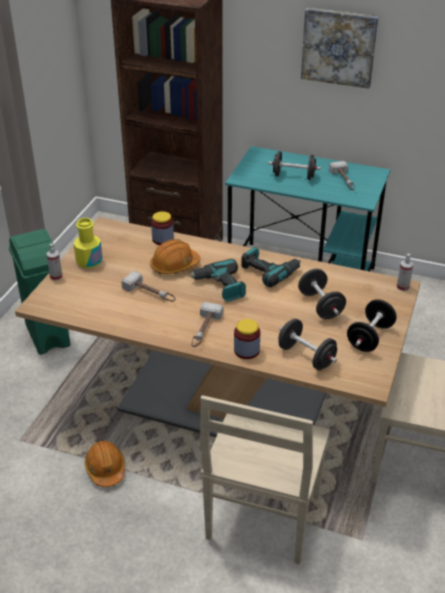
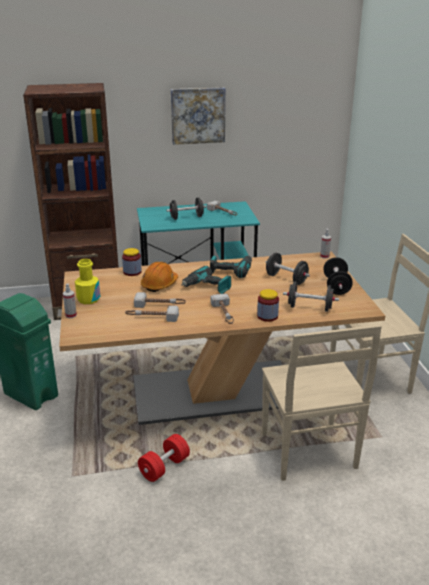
camera: 30 degrees left, 10 degrees down
orange hard hat [85,441,125,487] -> red dumbbell [138,434,190,482]
none -> hammer [125,305,179,322]

